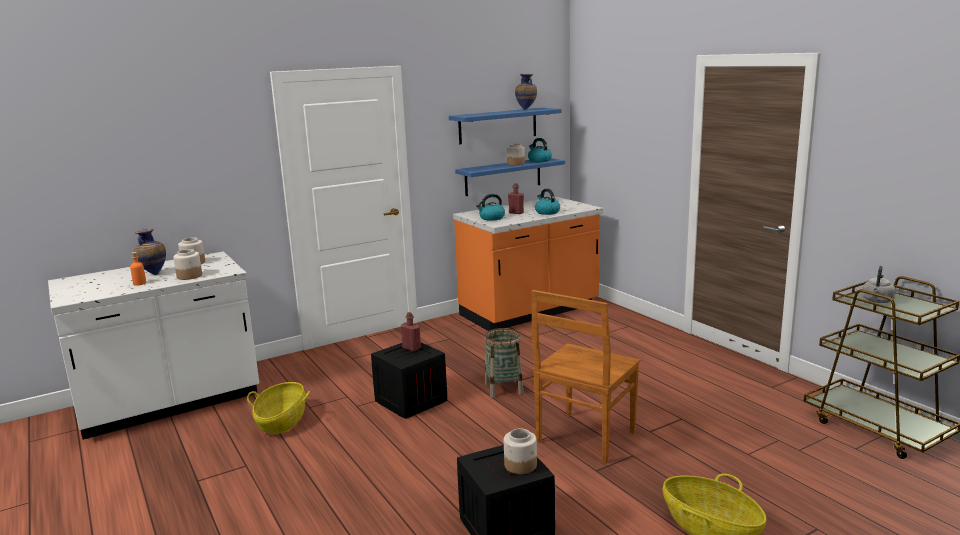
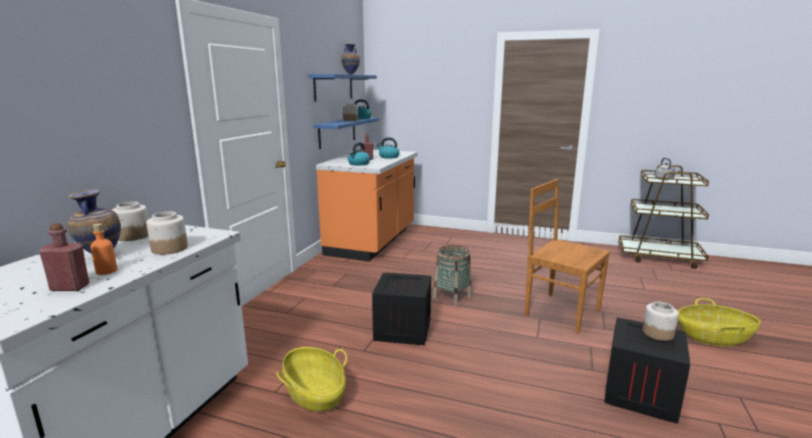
camera: 40 degrees left, 0 degrees up
red bottle [401,312,421,351] -> red bottle moved to [39,223,89,291]
brown chair [531,290,640,464] -> brown chair turned 135 degrees clockwise [525,179,610,334]

